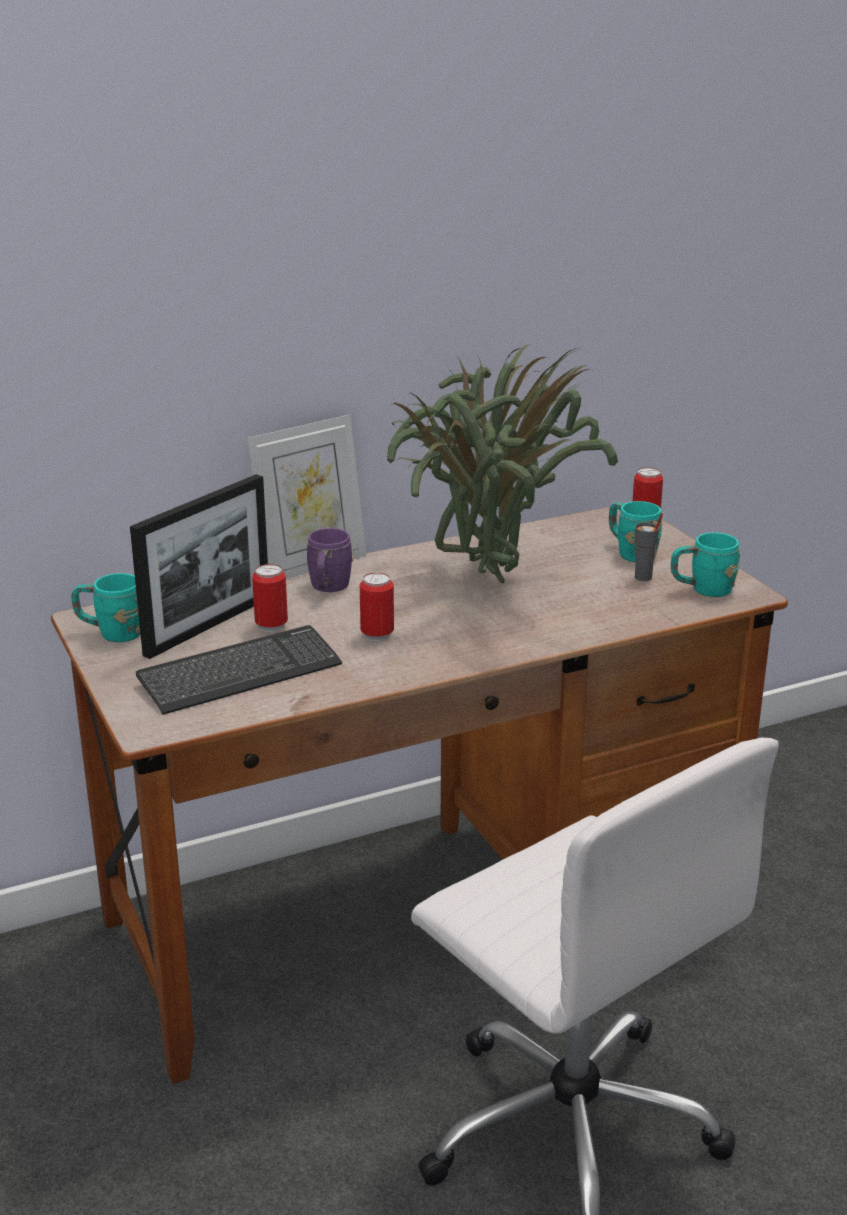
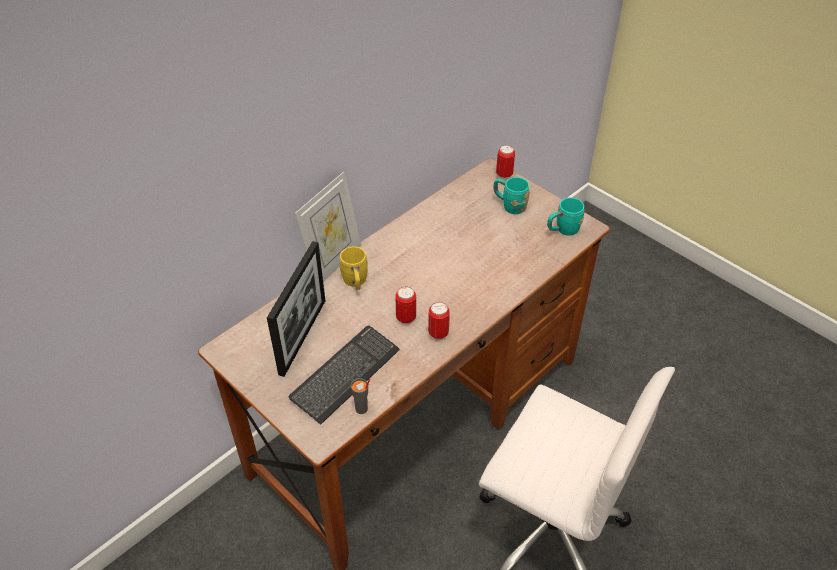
camera: 20 degrees left, 20 degrees up
turquoise mug [71,573,141,642] -> none
can [252,564,288,632] -> can moved to [428,302,450,340]
purple mug [307,528,353,592] -> yellow mug [339,247,368,290]
potted plant [387,344,618,583] -> none
grey cup [635,513,663,581] -> grey cup moved to [351,378,370,414]

